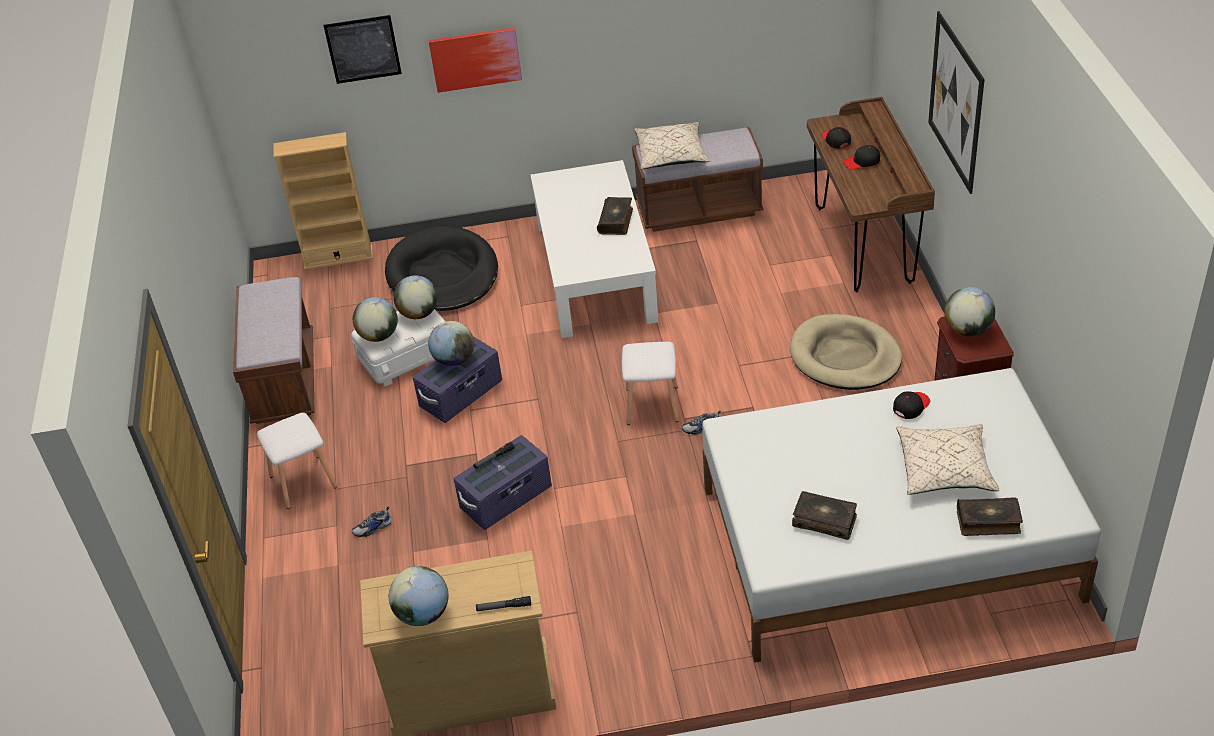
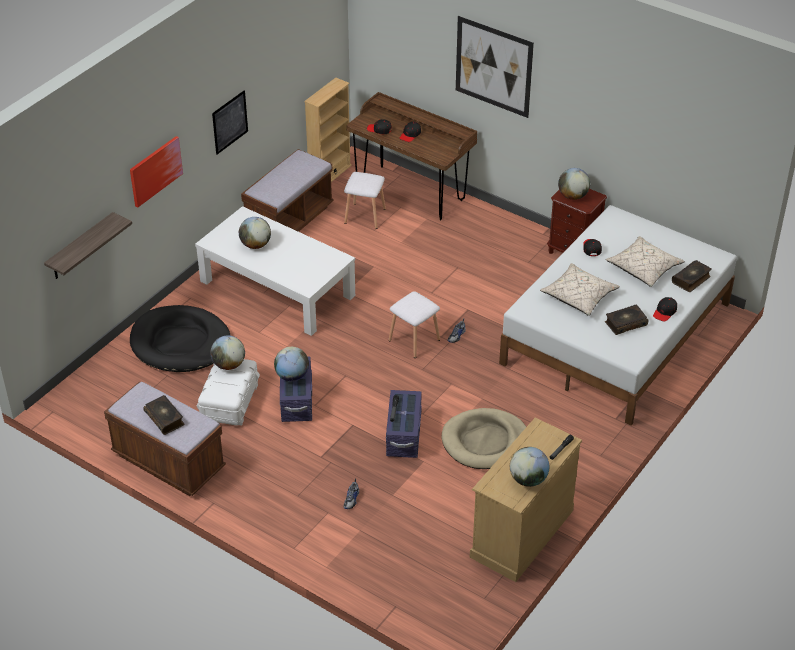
camera: 50 degrees left, 0 degrees up
white stool [257,413,337,509] -> white stool moved to [344,172,386,229]
beige bookcase [273,132,373,270] -> beige bookcase moved to [304,78,352,182]
picture [323,15,402,84] -> picture moved to [212,91,248,154]
globe [353,297,398,342] -> globe moved to [239,217,271,249]
book [597,197,633,235] -> book moved to [143,395,184,435]
beige pillow [634,122,709,169] -> beige pillow moved to [540,263,620,316]
beige dog bed [790,314,902,390] -> beige dog bed moved to [441,408,526,469]
none -> shelf [44,212,132,279]
none -> black cap [653,297,677,322]

